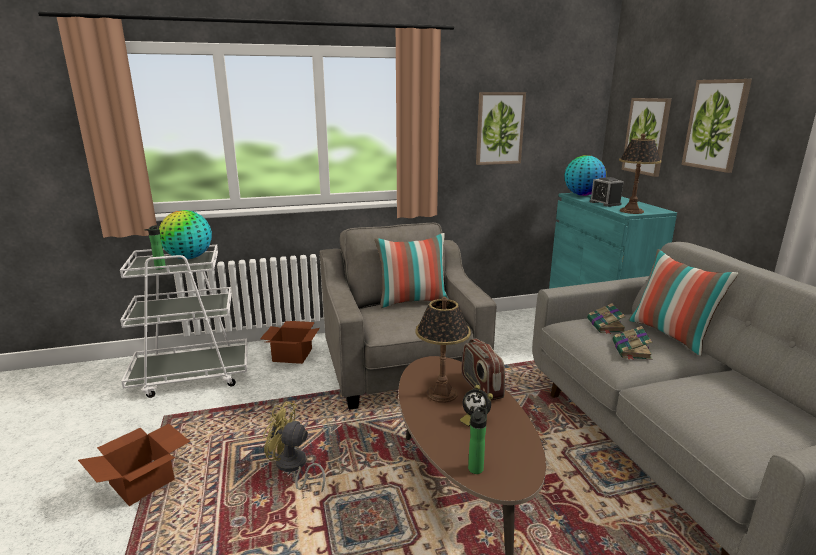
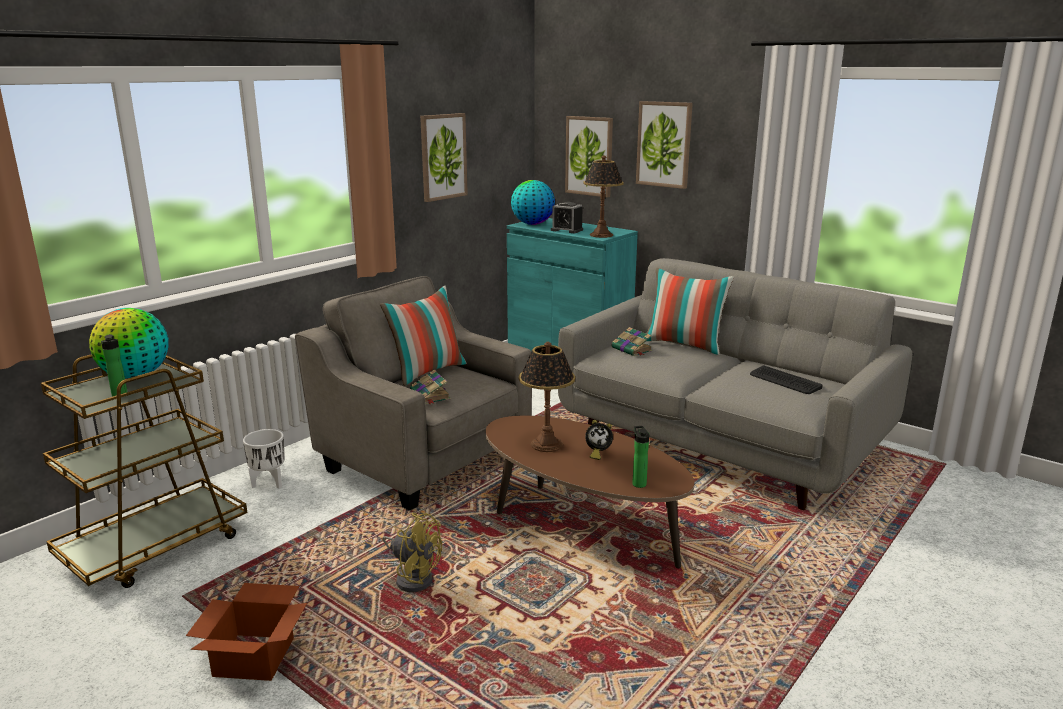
camera: 35 degrees left, 0 degrees up
white cart [120,245,248,398] -> brown cart [41,354,247,588]
cardboard box [260,321,320,364] -> white planter [243,429,285,488]
yellow fan [263,402,326,492] -> yellow fan turned 135 degrees counterclockwise [382,513,442,592]
radio [461,339,505,400] -> none
book [613,326,653,360] -> book moved to [410,370,451,404]
none -> keyboard [750,366,823,394]

